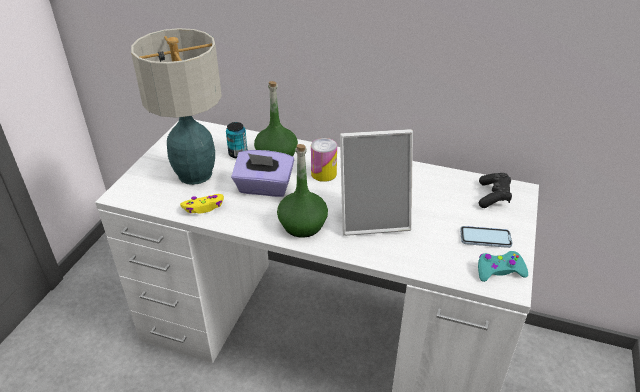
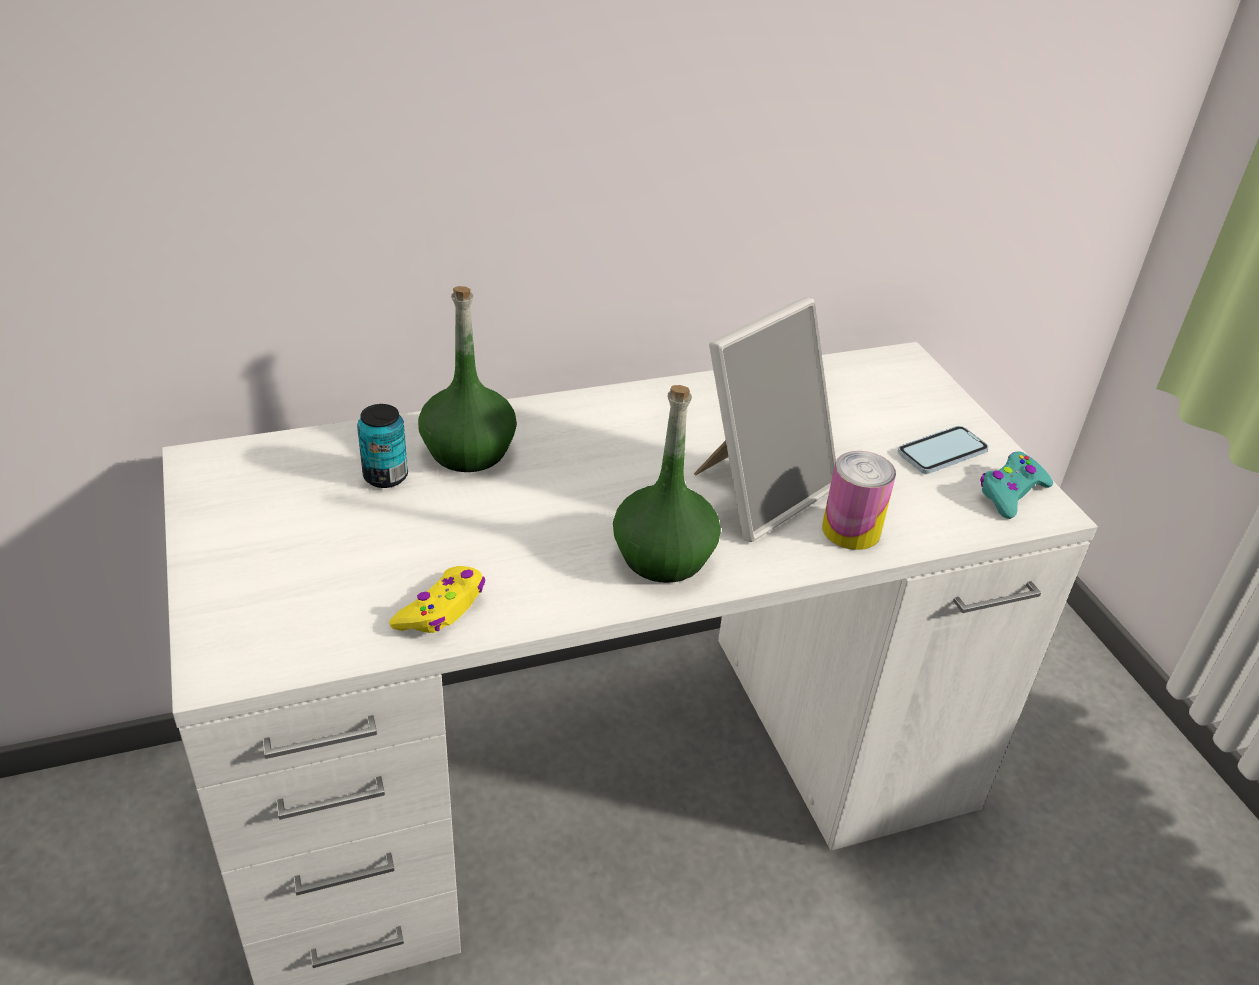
camera: 40 degrees left, 0 degrees up
table lamp [131,28,222,185] -> none
purple tissue box [231,150,294,197] -> none
can [311,138,337,182] -> can moved to [822,451,896,550]
black game controller [479,173,512,208] -> none

